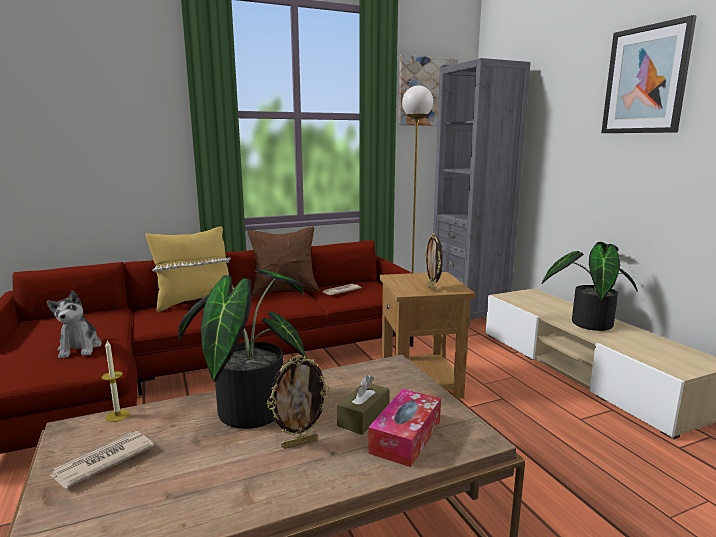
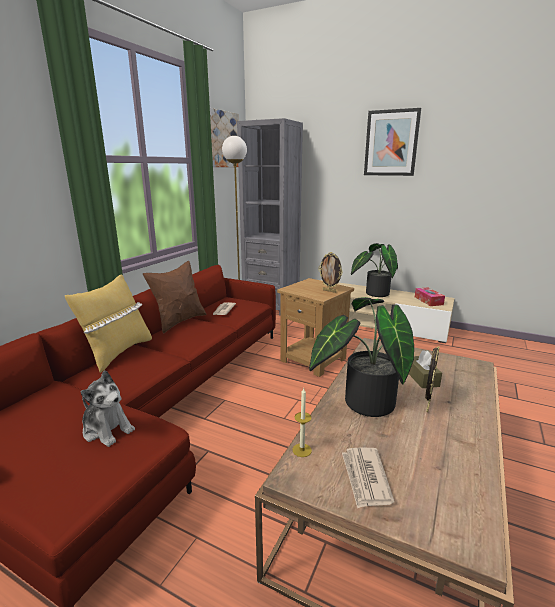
camera: 40 degrees left, 5 degrees up
tissue box [368,389,441,467] -> tissue box moved to [415,287,445,306]

